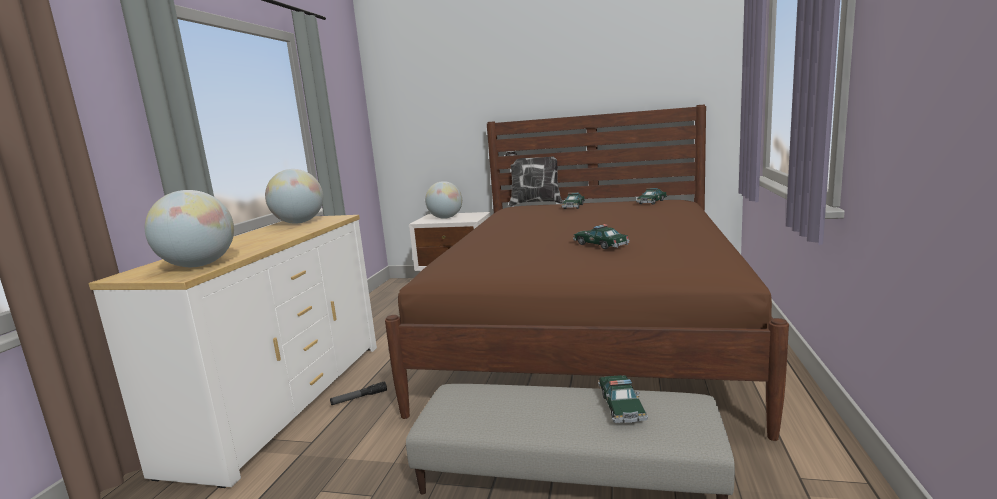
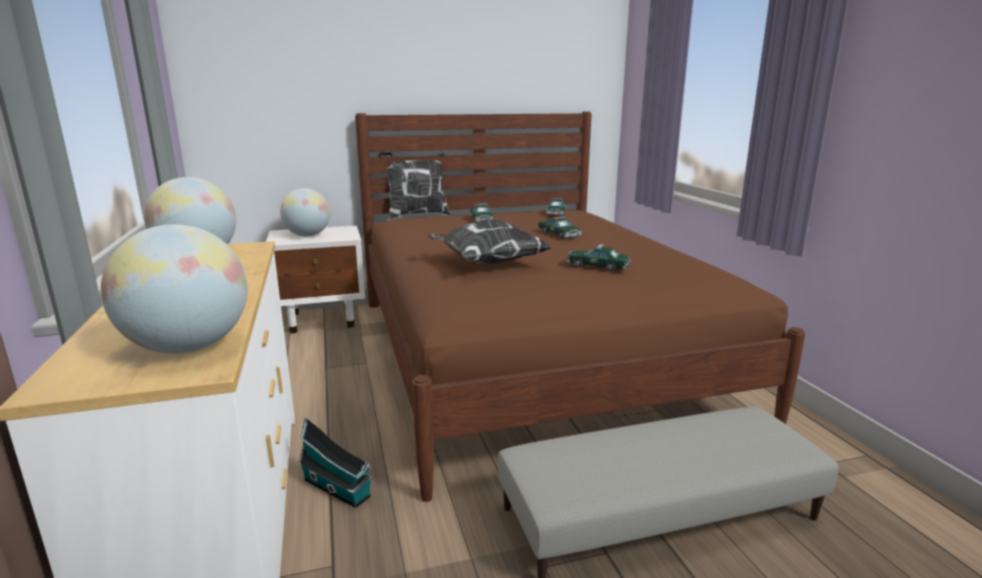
camera: 30 degrees left, 5 degrees up
flashlight [330,381,387,405] -> toy house [298,417,374,508]
toy car [598,375,648,423] -> toy car moved to [538,216,582,239]
none -> pillow [427,219,552,264]

